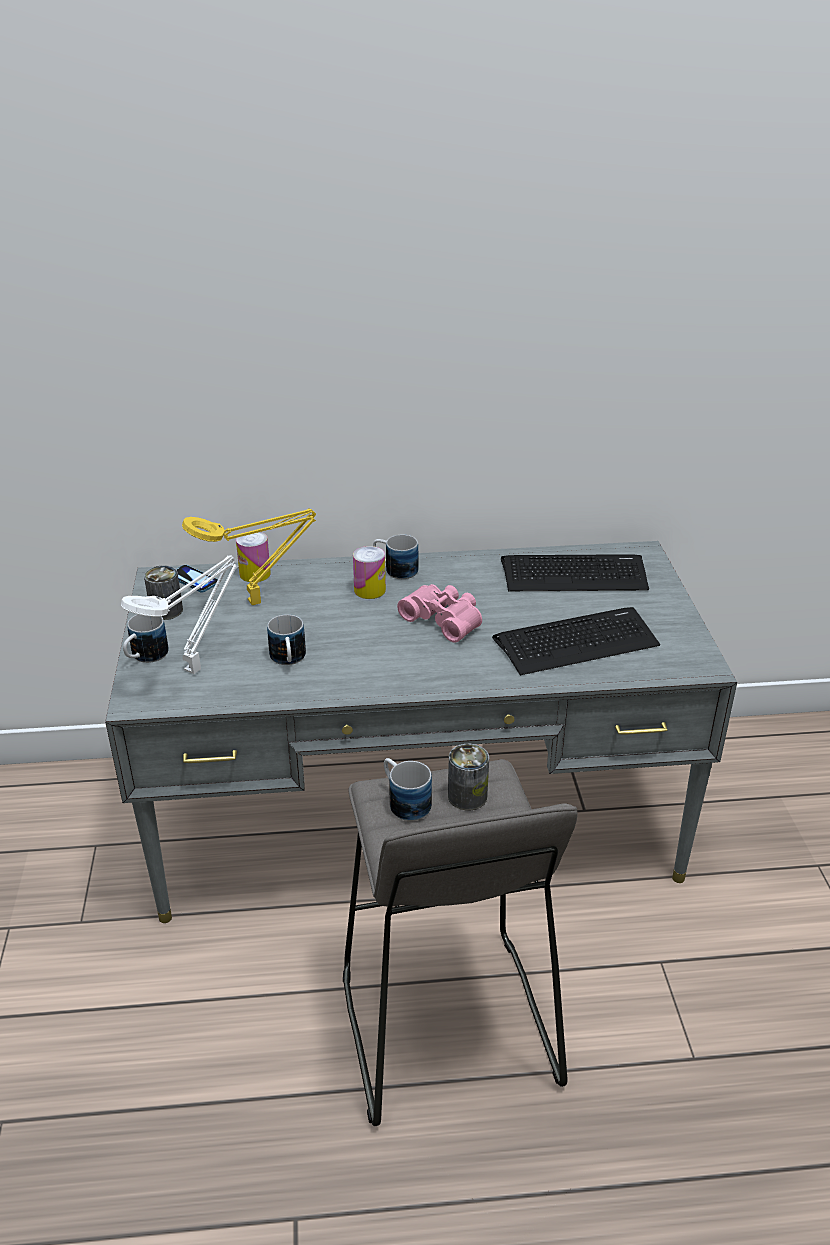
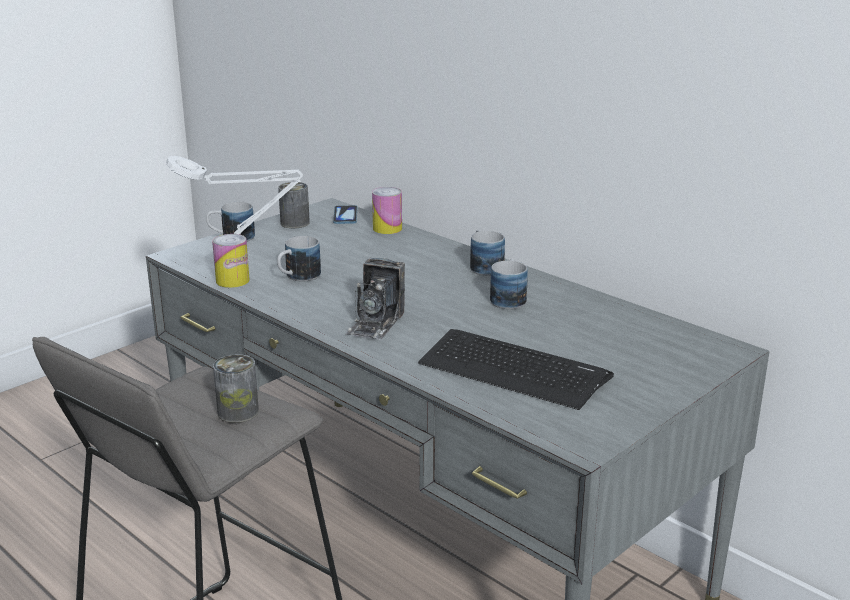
camera: 50 degrees right, 10 degrees down
yellow table lamp [182,508,316,605] -> none
can [353,546,386,599] -> can moved to [212,234,250,288]
mug [384,758,432,821] -> mug moved to [490,259,528,309]
pink binoculars [397,584,482,643] -> none
keyboard [501,554,649,591] -> none
none -> camera [345,258,405,340]

